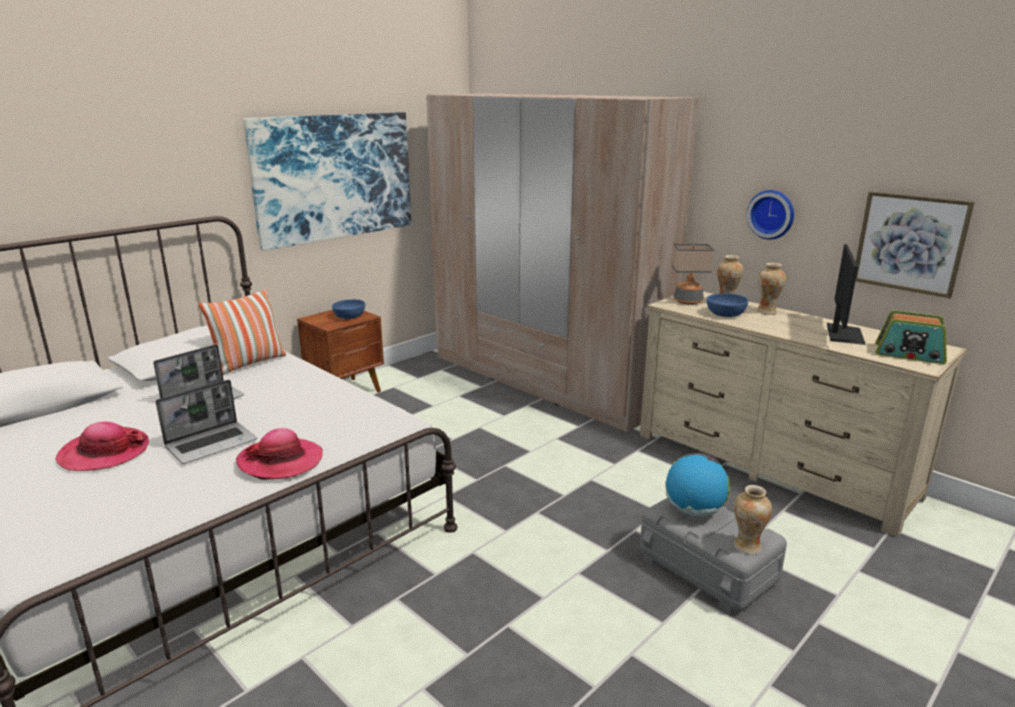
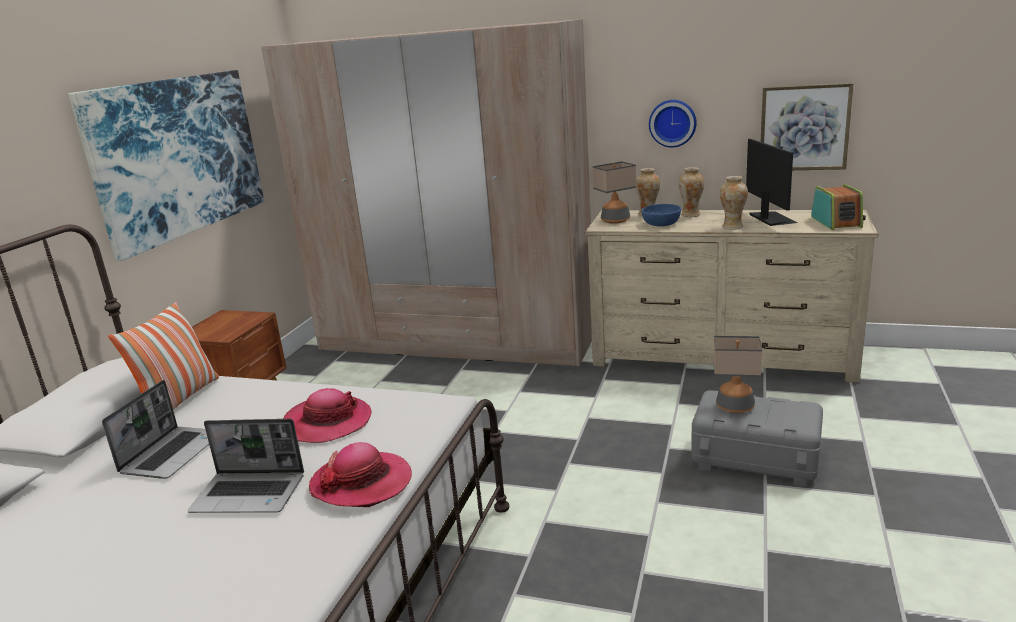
camera: 25 degrees left, 0 degrees up
hat [56,422,149,471] -> hat moved to [283,388,372,443]
laptop [156,380,257,464] -> laptop turned 75 degrees clockwise [187,419,304,513]
blue bowl [332,299,365,319] -> none
globe [665,453,730,516] -> table lamp [713,336,762,413]
vase [734,485,772,555] -> vase moved to [720,176,748,230]
radio [875,310,947,364] -> radio turned 90 degrees counterclockwise [811,184,866,230]

